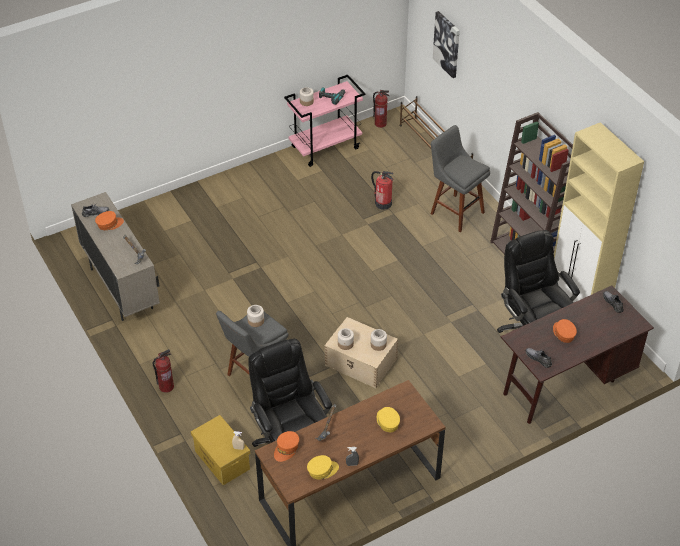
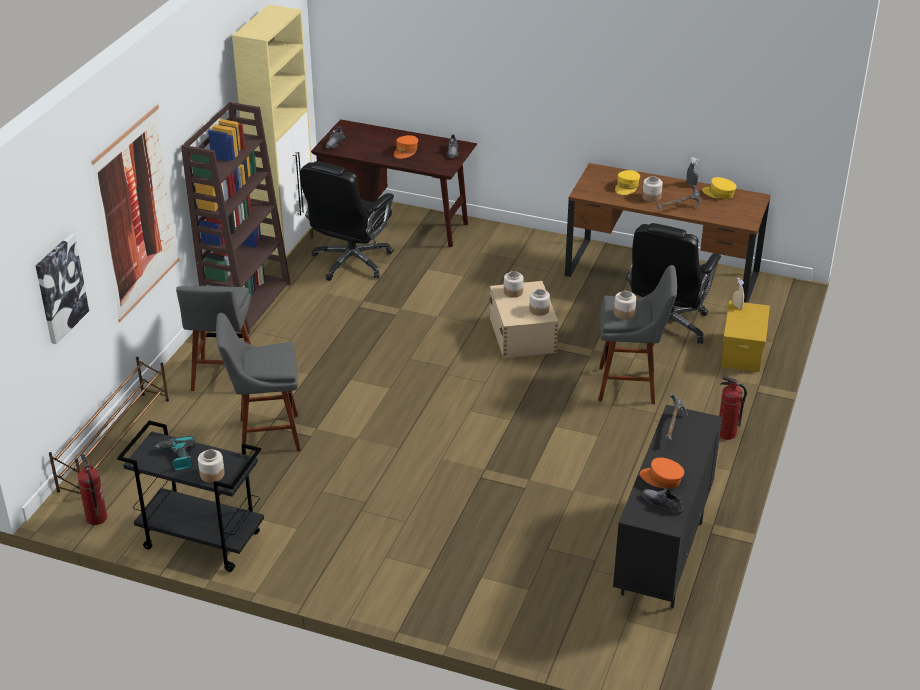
camera: 130 degrees left, 10 degrees down
beige cabinet [71,192,160,321] -> black cabinet [613,405,723,609]
orange cap [274,431,299,462] -> none
pink cart [284,75,366,167] -> black cart [117,421,264,572]
fire extinguisher [371,171,394,210] -> grey stool [216,313,301,451]
none -> picture [91,105,180,322]
none -> jar [642,176,663,202]

